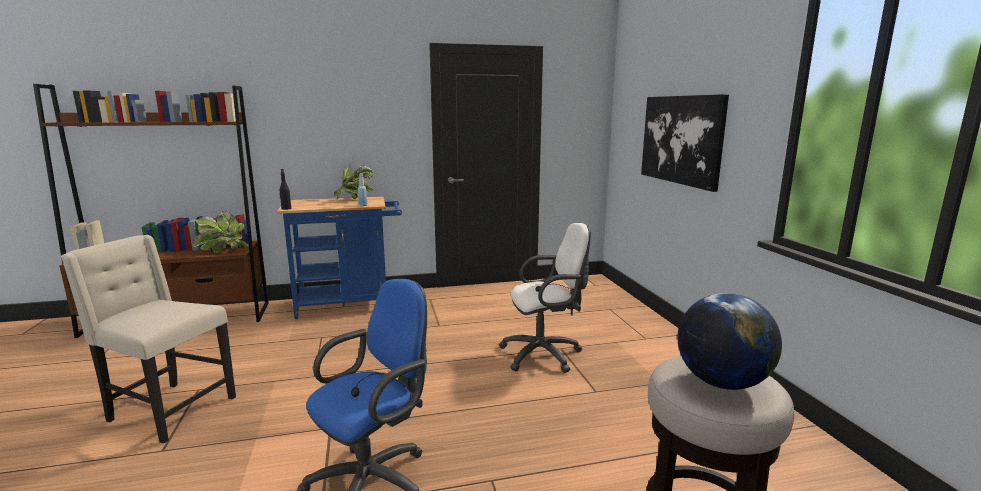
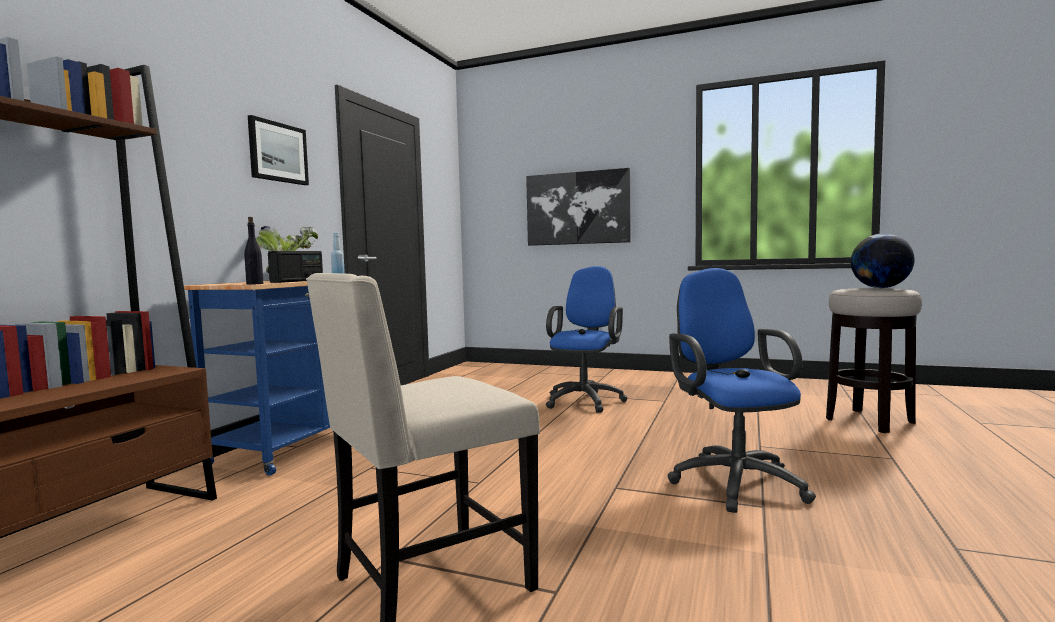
camera: 55 degrees left, 10 degrees down
potted plant [191,211,249,253] -> none
white office chair [499,223,591,373] -> blue office chair [546,266,627,413]
none -> picture [248,115,309,185]
none -> radio [268,251,323,283]

